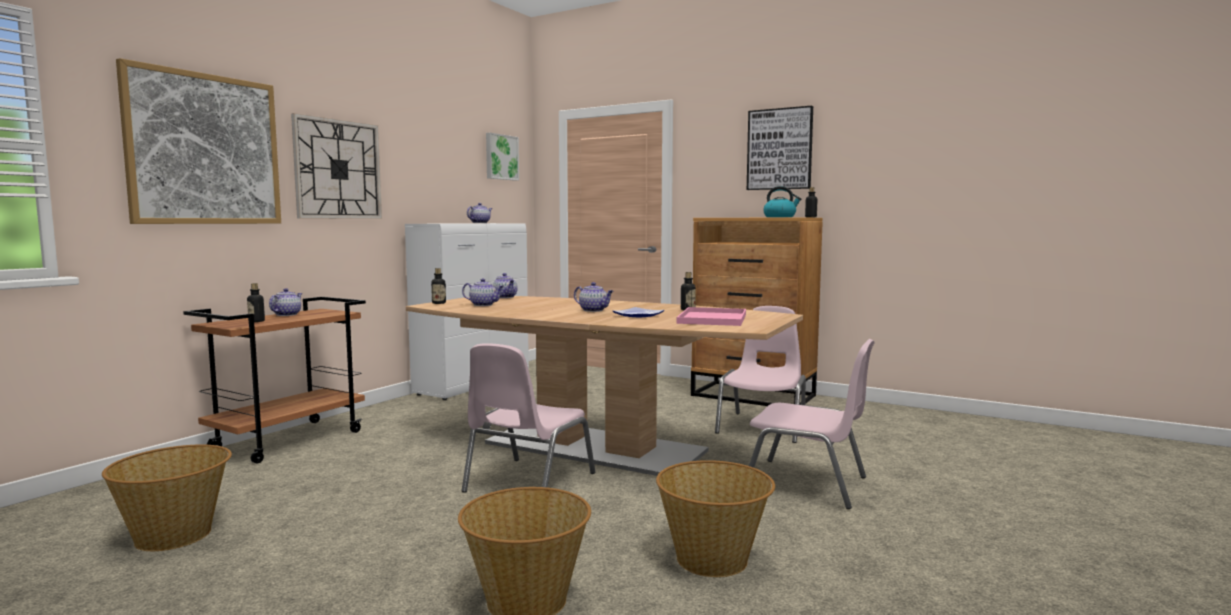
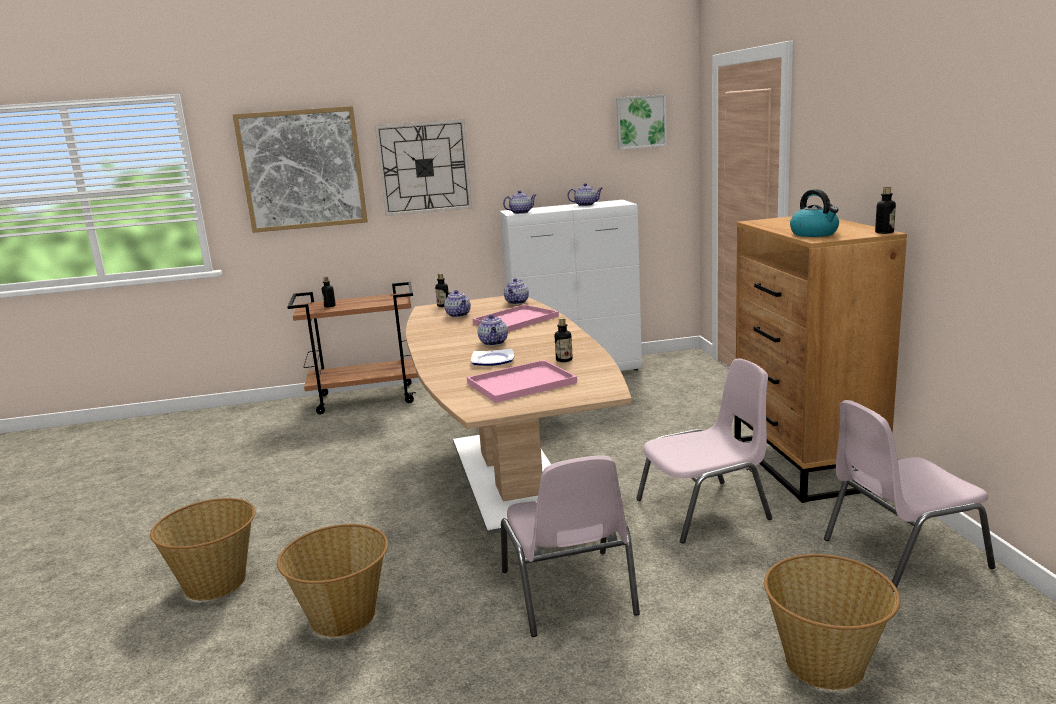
camera: 50 degrees right, 10 degrees up
basket [102,444,232,551] -> basket moved to [764,554,900,690]
teapot [269,288,302,316] -> teapot moved to [503,190,536,214]
pink chair [462,343,595,493] -> pink chair moved to [824,400,995,592]
picture [747,106,813,190] -> none
none -> pink tray [473,305,559,332]

